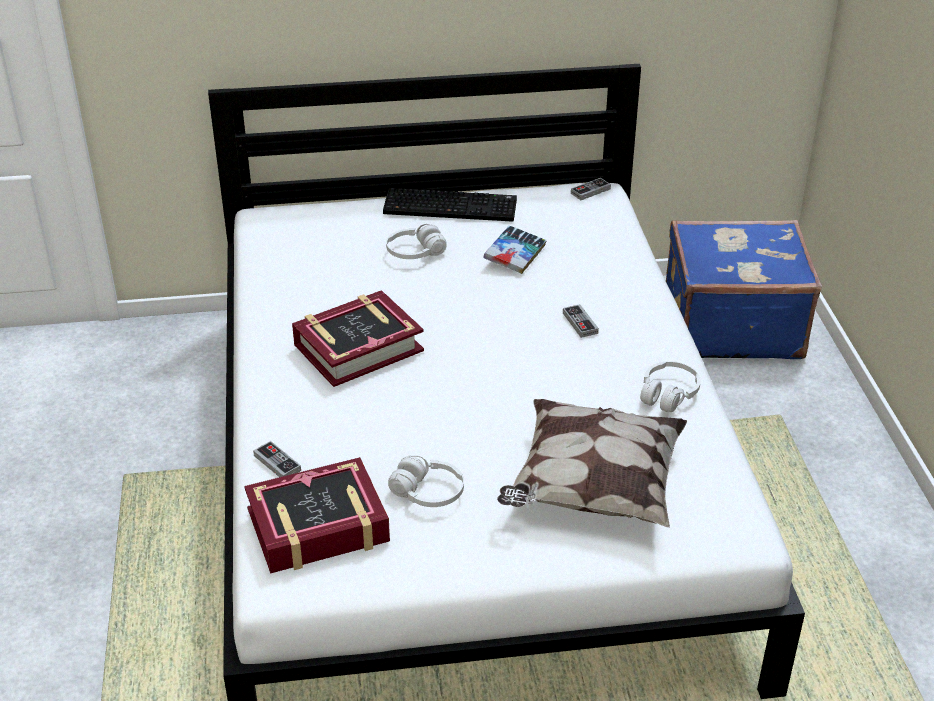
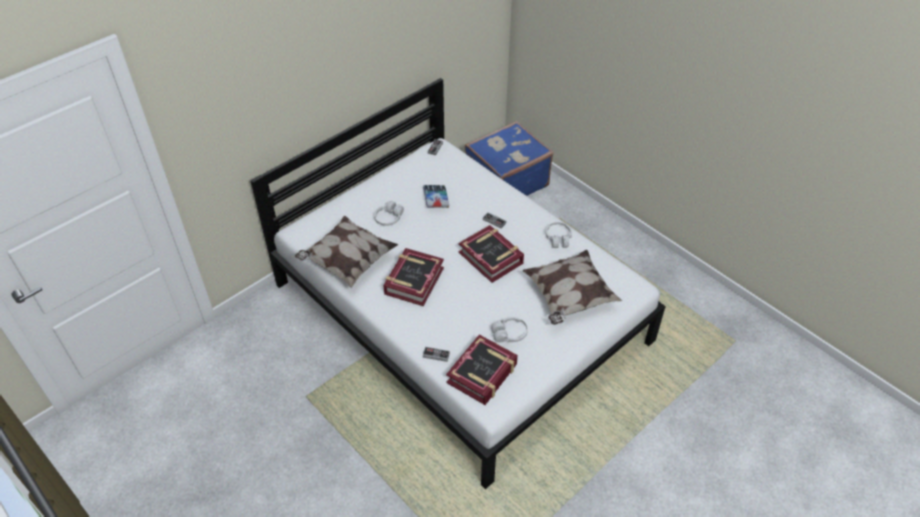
camera: 35 degrees left, 10 degrees up
keyboard [383,188,517,222] -> none
none -> pillow [295,216,398,288]
none -> book [459,225,524,283]

